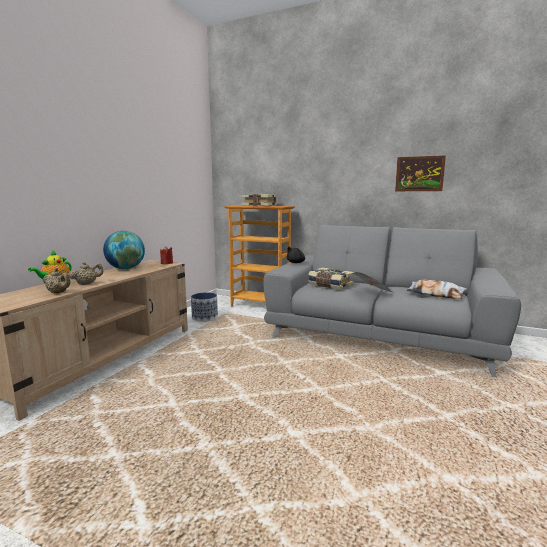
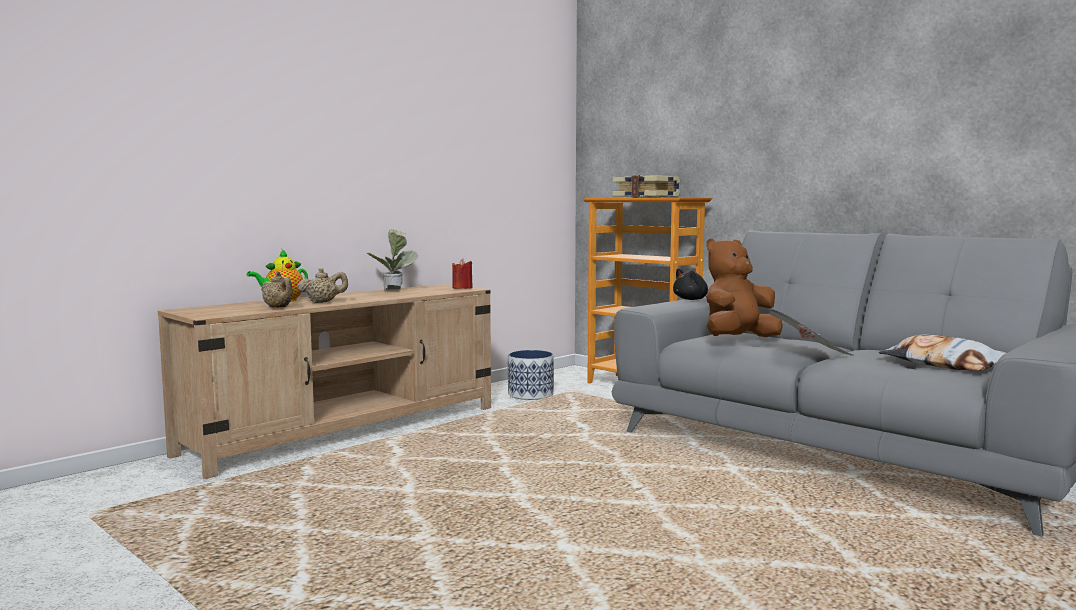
camera: 20 degrees right, 5 degrees down
globe [103,231,145,269] -> potted plant [367,229,418,290]
book [308,268,354,290] -> brown plush toy [706,238,783,337]
picture [395,155,446,191] -> none

